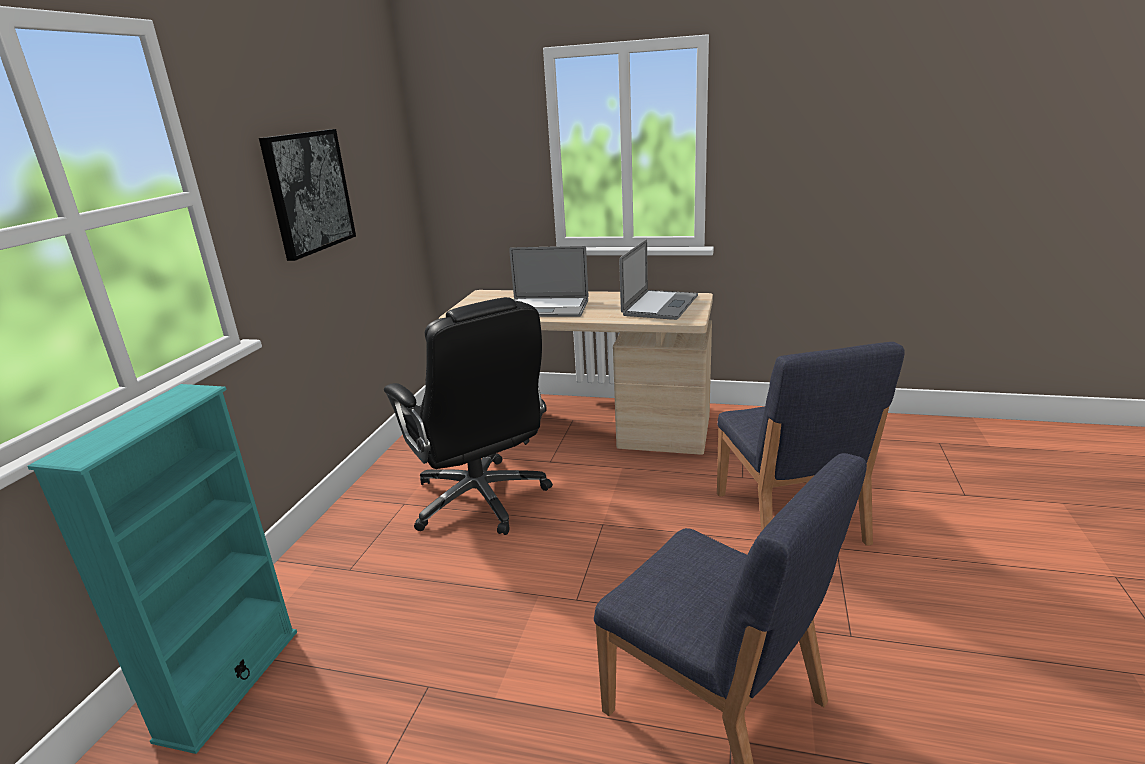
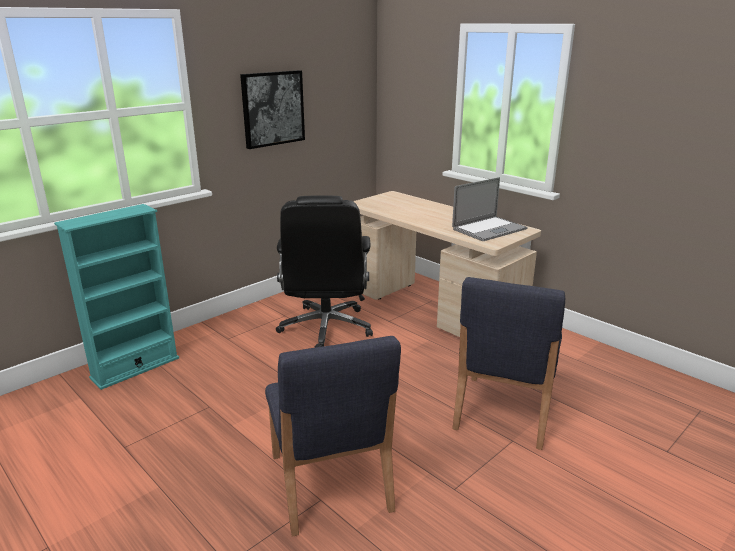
camera: 30 degrees right, 0 degrees up
laptop [509,246,589,317] -> none

